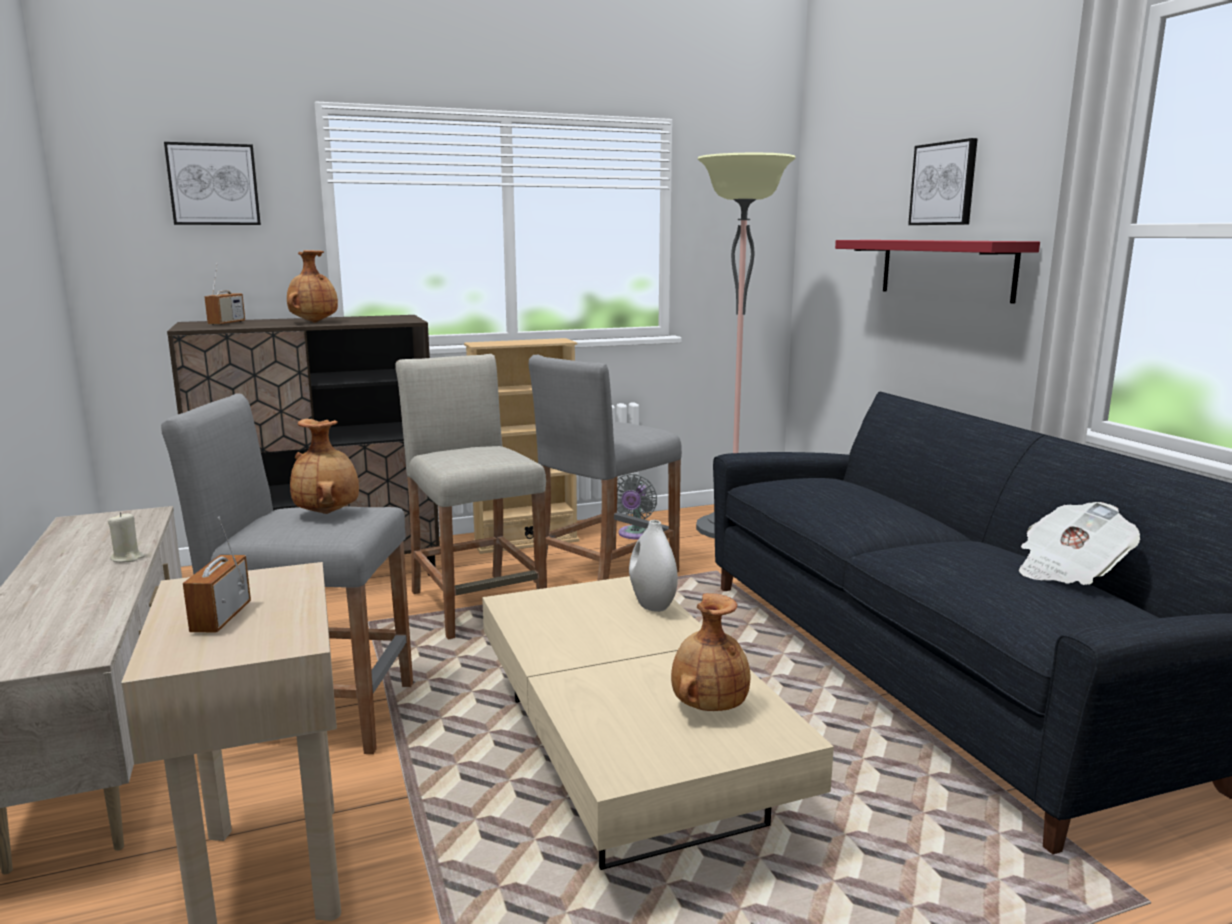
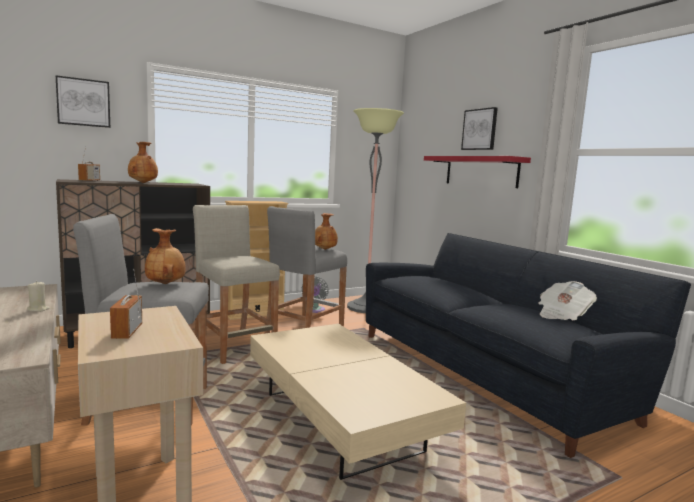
camera: 10 degrees left, 5 degrees down
white vase [629,520,678,612] -> none
brown vase [671,593,750,711] -> brown vase moved to [315,213,338,250]

